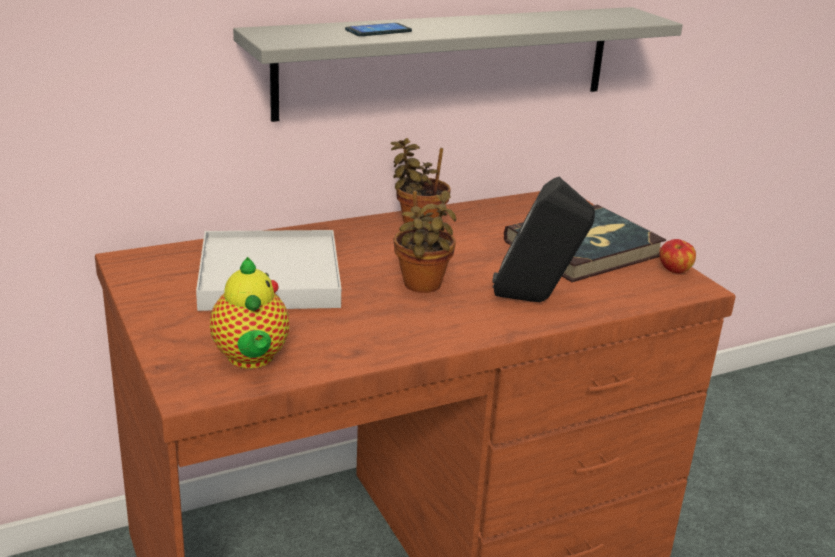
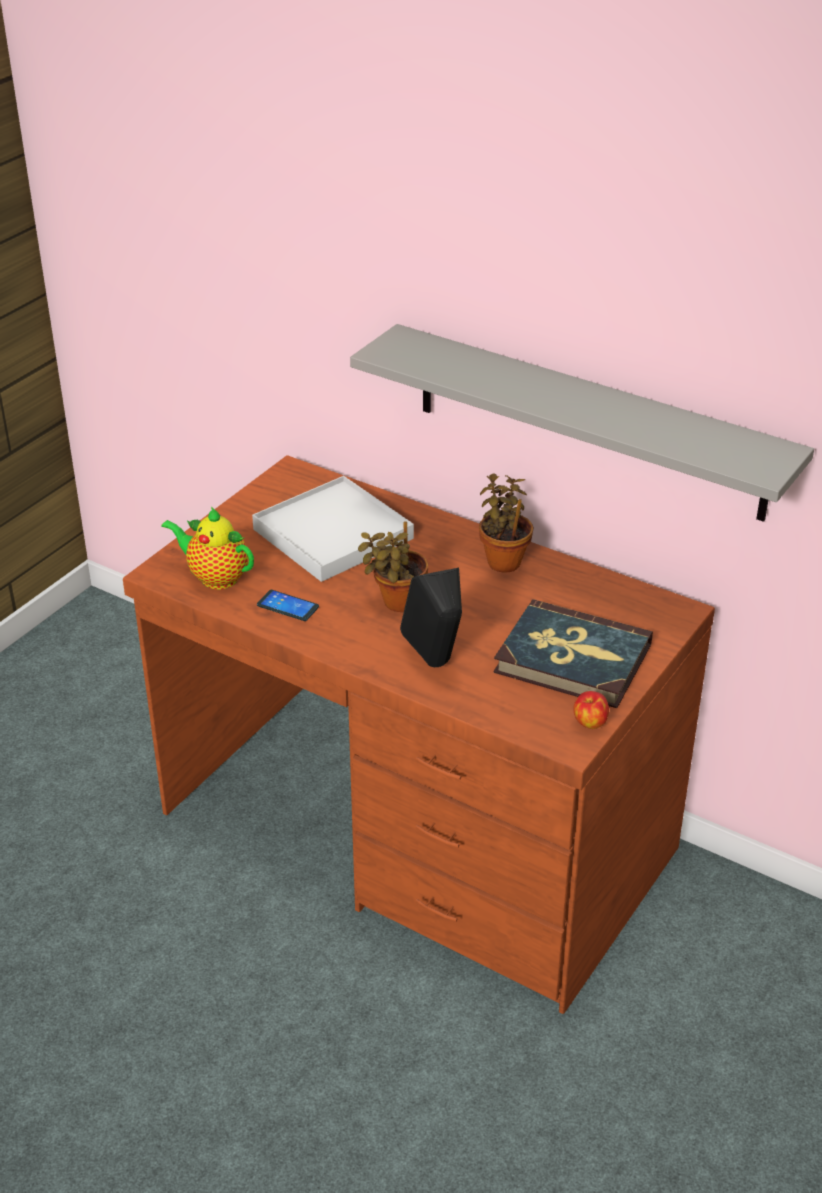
camera: 60 degrees right, 10 degrees up
teapot [210,257,289,369] -> teapot turned 75 degrees clockwise [161,507,254,590]
phone [345,23,412,36] -> phone moved to [257,590,319,621]

